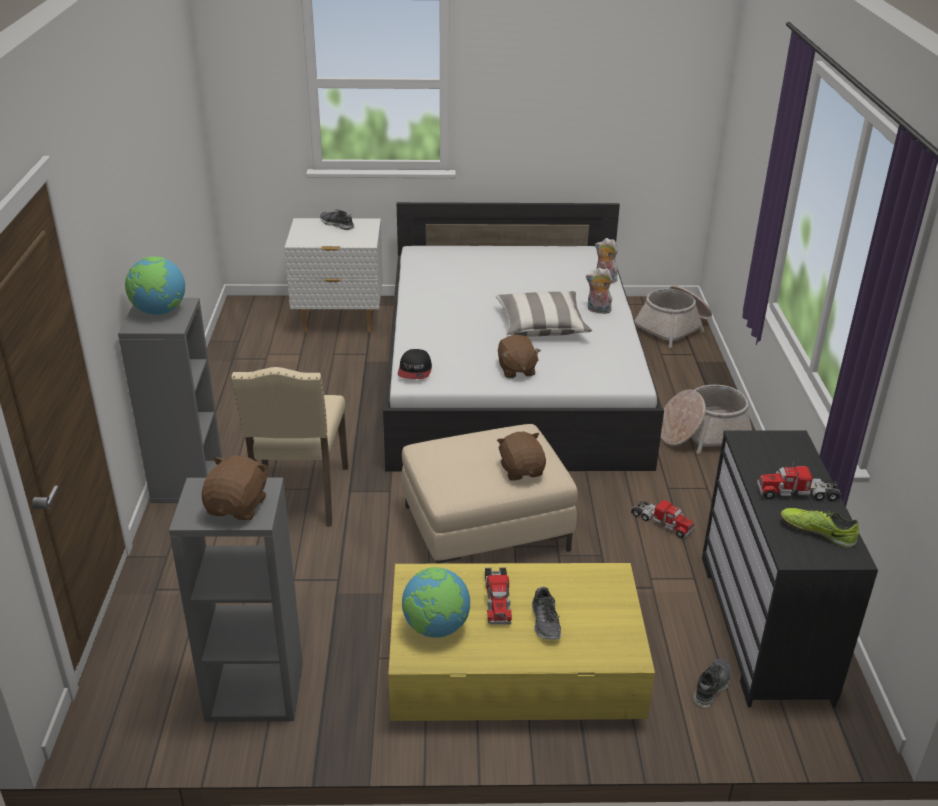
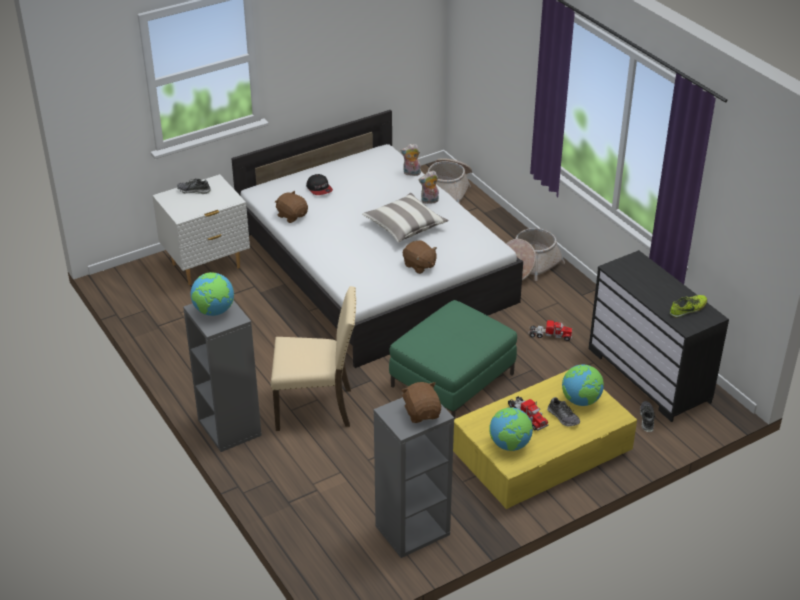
camera: 30 degrees left, 5 degrees up
beige chair [231,367,348,526] -> beige chair turned 60 degrees counterclockwise [271,286,356,431]
cap [398,349,432,379] -> cap moved to [306,174,333,195]
beige ottoman [401,424,578,564] -> green ottoman [389,300,517,419]
brown plush toy [497,432,546,481] -> brown plush toy moved to [275,191,308,223]
toy truck [757,461,841,501] -> none
shoe [781,508,859,548] -> shoe turned 150 degrees clockwise [670,295,707,318]
none -> globe [562,365,604,406]

